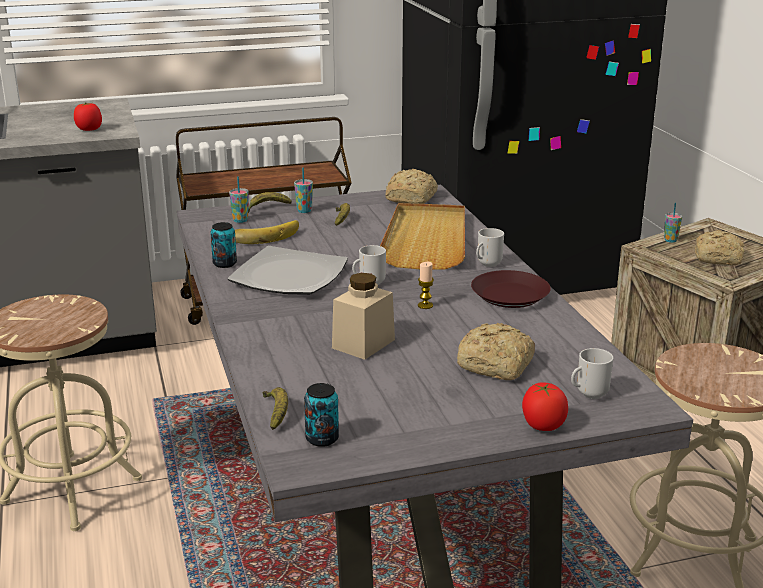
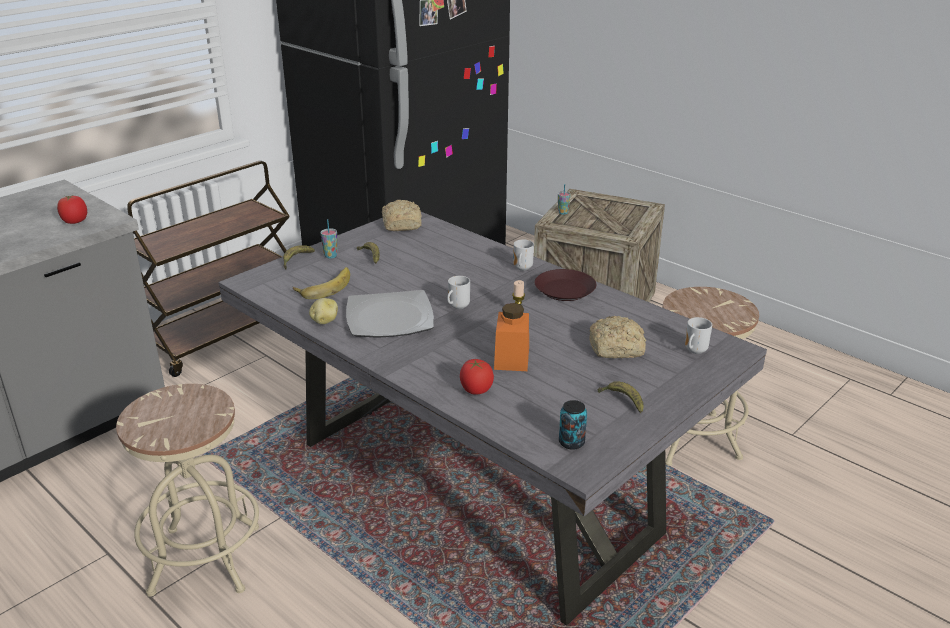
camera: 30 degrees left, 5 degrees up
can [210,222,237,268] -> potato [309,298,338,324]
cup [229,176,248,223] -> none
banana [263,387,288,430] -> banana moved to [598,381,644,413]
beige jar [332,273,395,360] -> orange jar [494,303,529,371]
beige tray [380,203,465,270] -> none
tomato [522,382,568,431] -> tomato moved to [460,359,494,395]
bread [695,230,744,265] -> none

